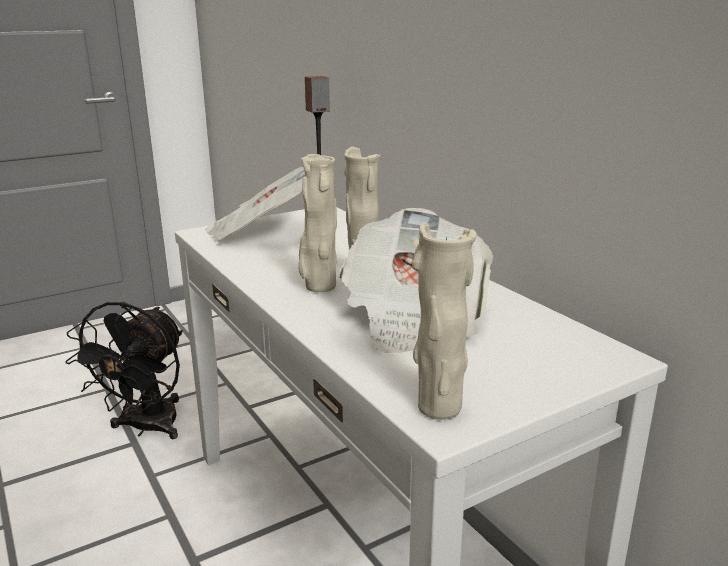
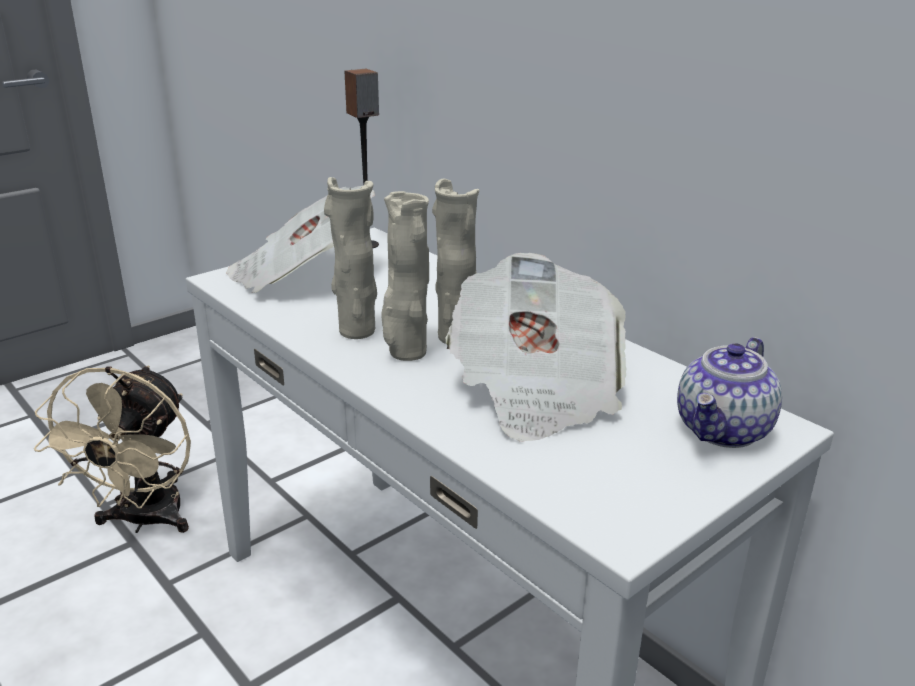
camera: 10 degrees left, 5 degrees up
black fan [65,301,183,439] -> beige fan [34,366,191,533]
beige vase [412,223,477,420] -> beige vase moved to [324,177,377,339]
none -> teapot [677,337,782,448]

